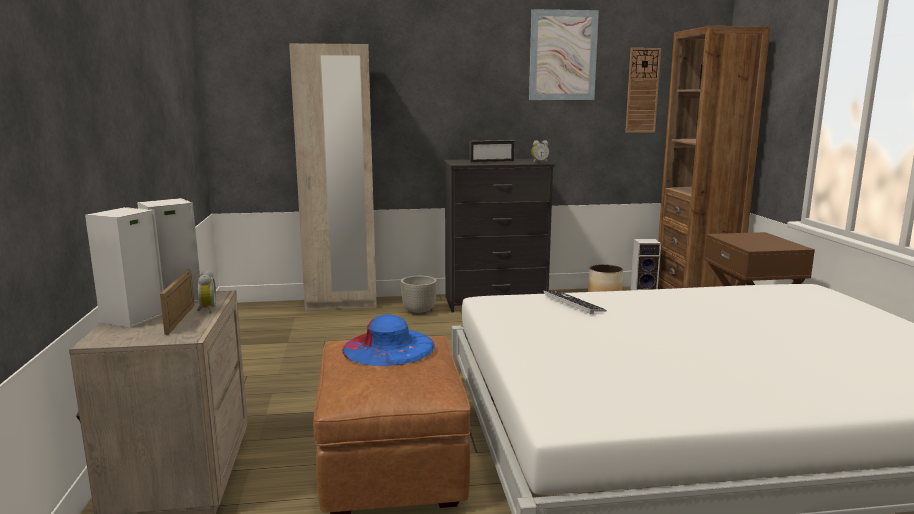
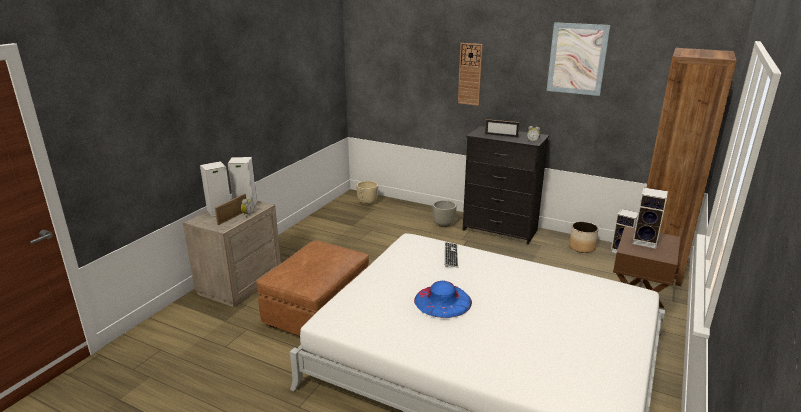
camera: 35 degrees right, 10 degrees up
beige wardrobe [289,43,377,311] -> none
blue hat [342,314,435,366] -> blue hat moved to [414,281,472,318]
wall clock [625,48,661,133] -> wall clock moved to [458,43,483,106]
none -> beige planter [356,181,378,205]
none -> speaker [632,188,668,249]

